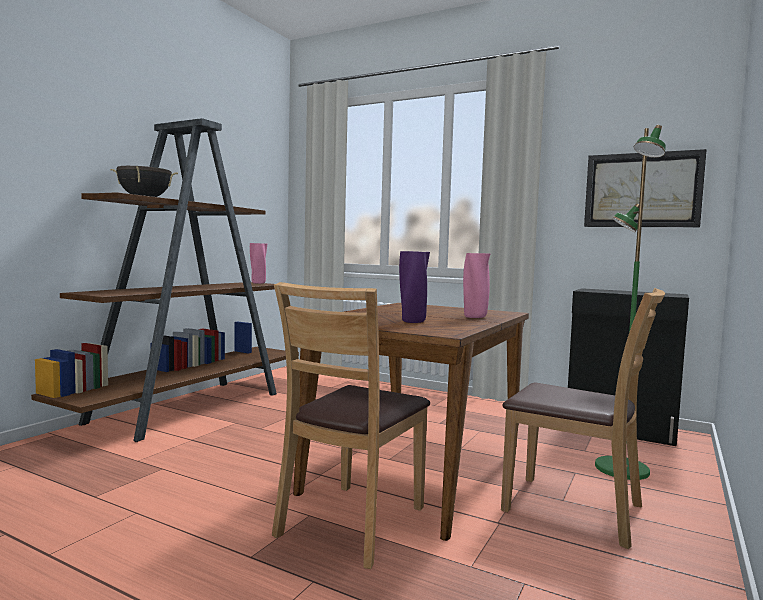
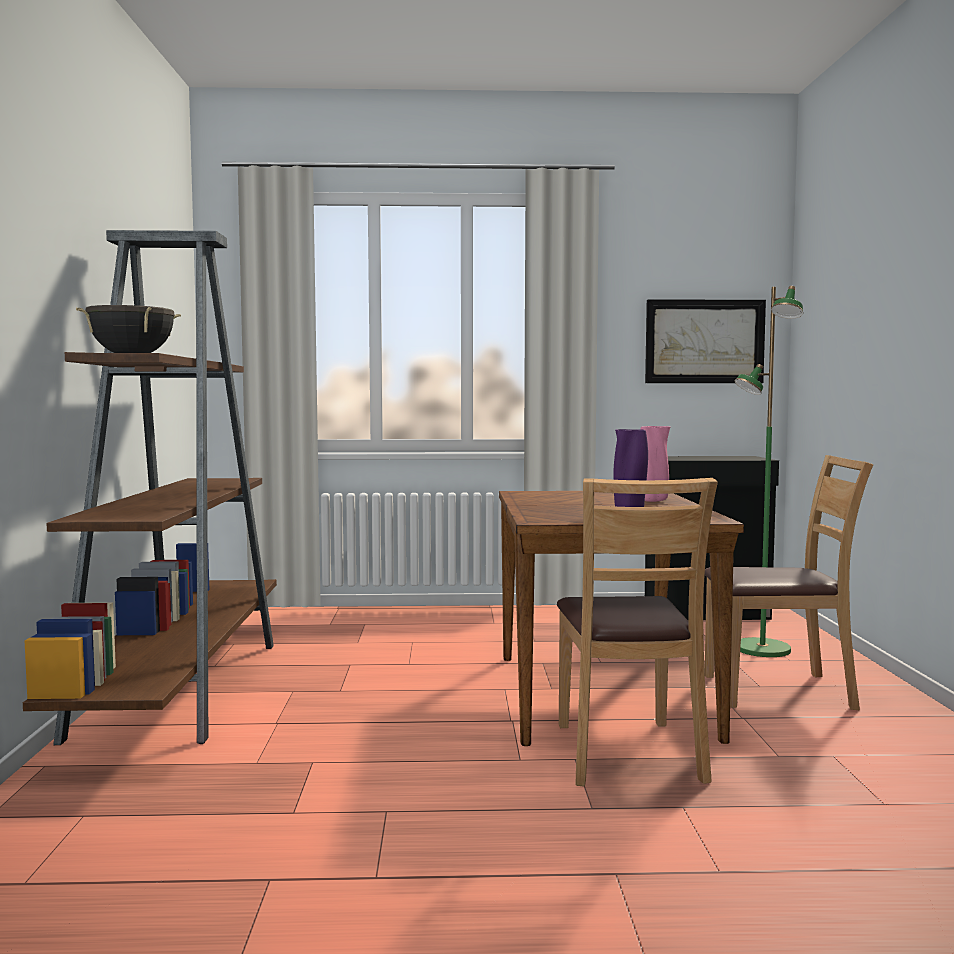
camera: 30 degrees left, 0 degrees up
pink vase [250,243,267,284] -> none

